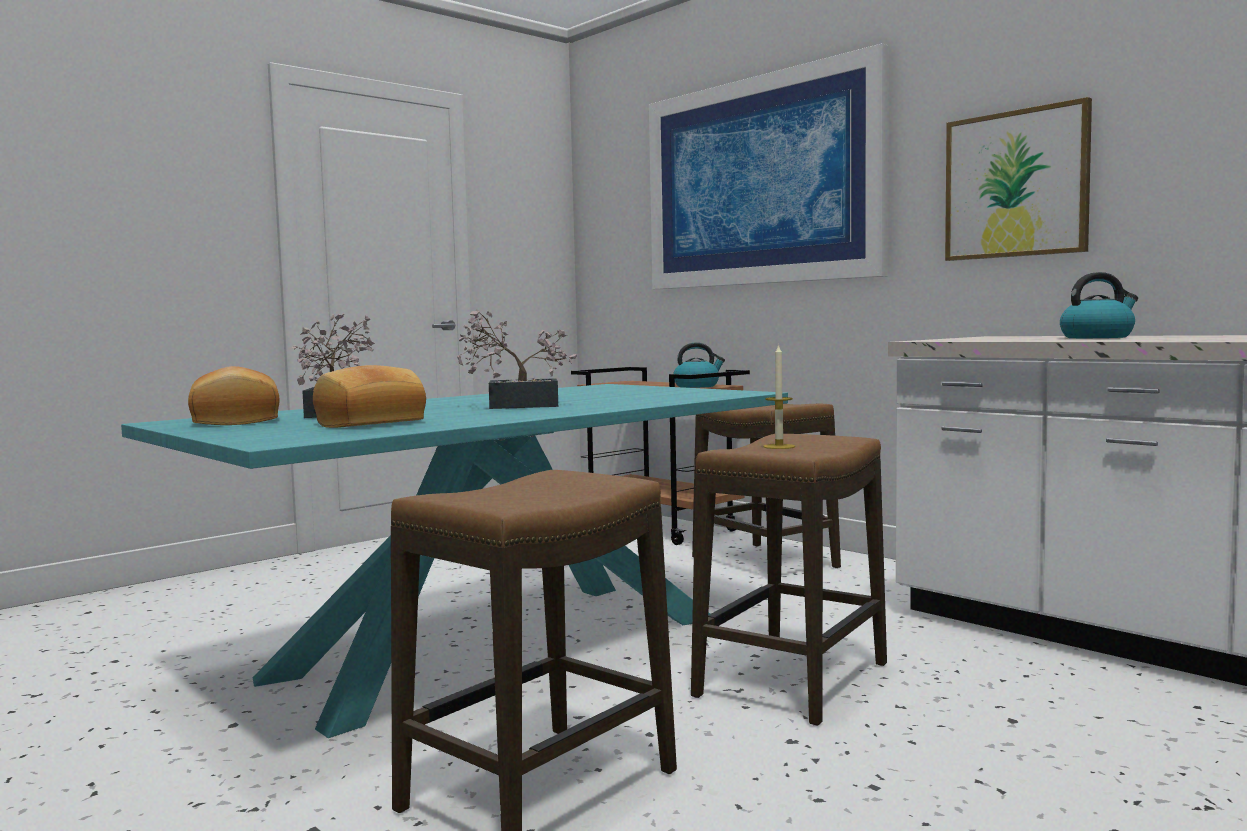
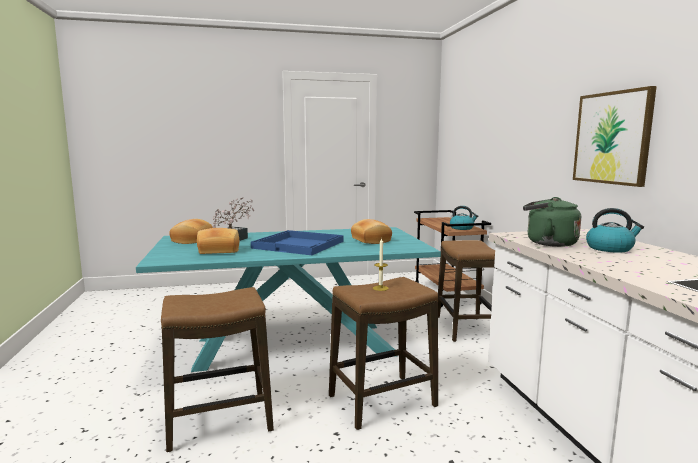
camera: 30 degrees right, 5 degrees up
potted plant [457,310,577,409] -> blue tray [251,230,344,255]
picture [649,43,889,289] -> none
none -> bread [351,219,392,244]
none -> green kettle [523,197,581,247]

